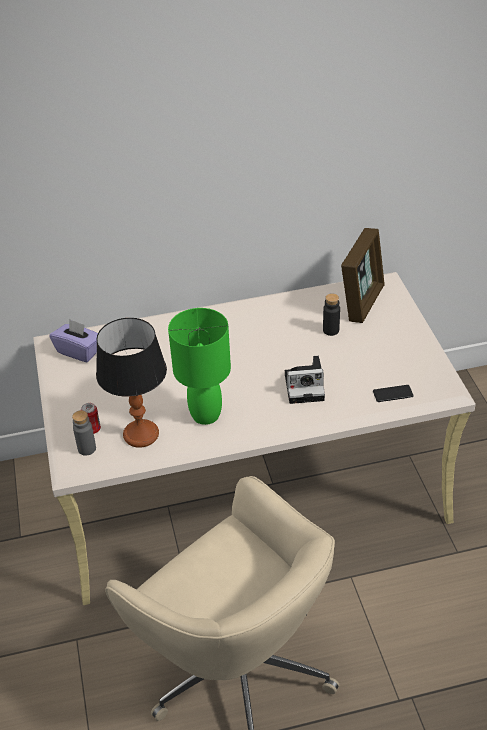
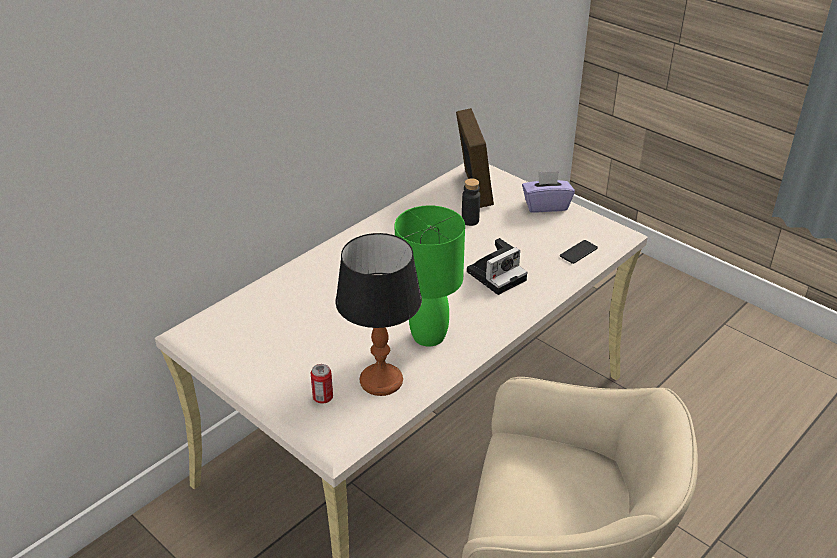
camera: 35 degrees left, 5 degrees down
purple tissue box [50,319,98,362] -> purple tissue box moved to [522,171,575,213]
grey bottle [72,410,96,456] -> none

